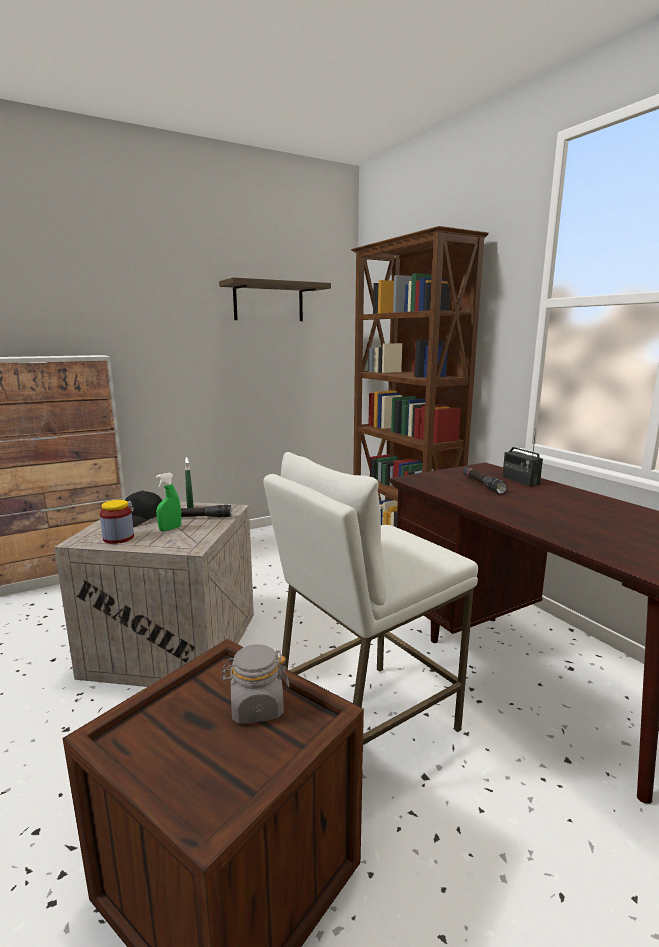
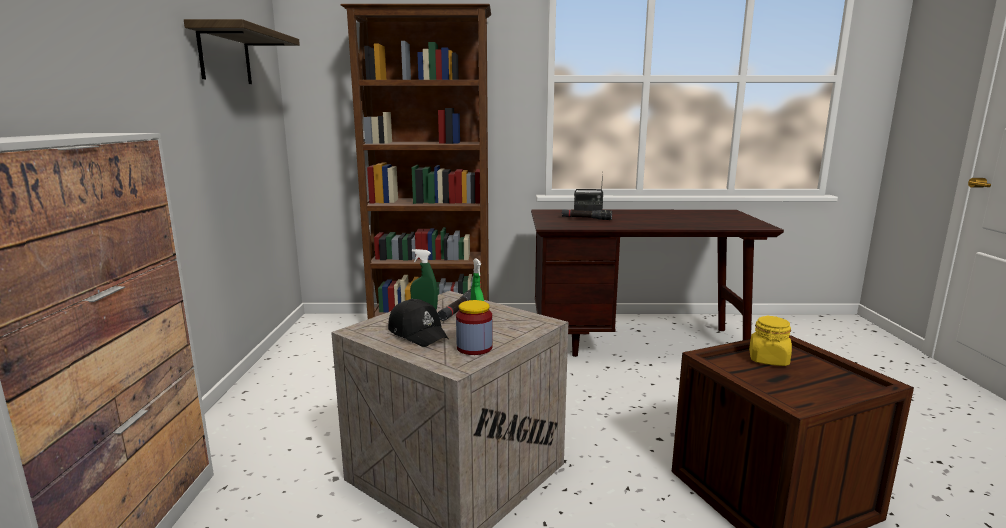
camera: 60 degrees left, 0 degrees up
grey jar [221,644,289,723] -> yellow jar [749,316,792,366]
white stool [263,452,478,745] -> none

